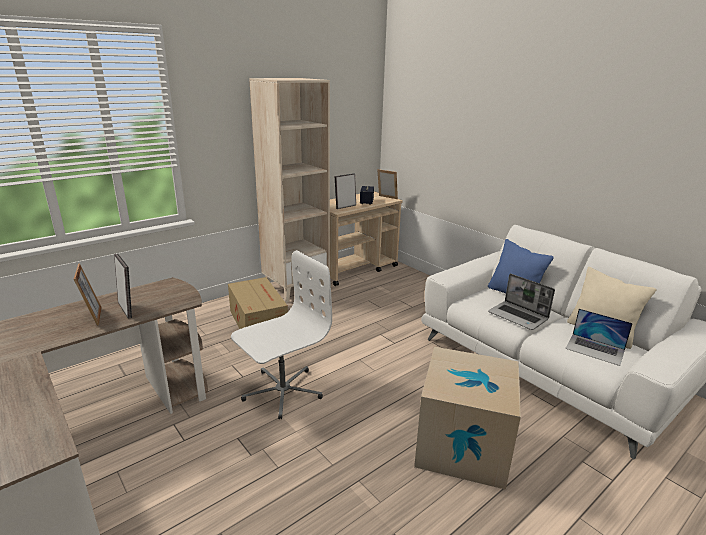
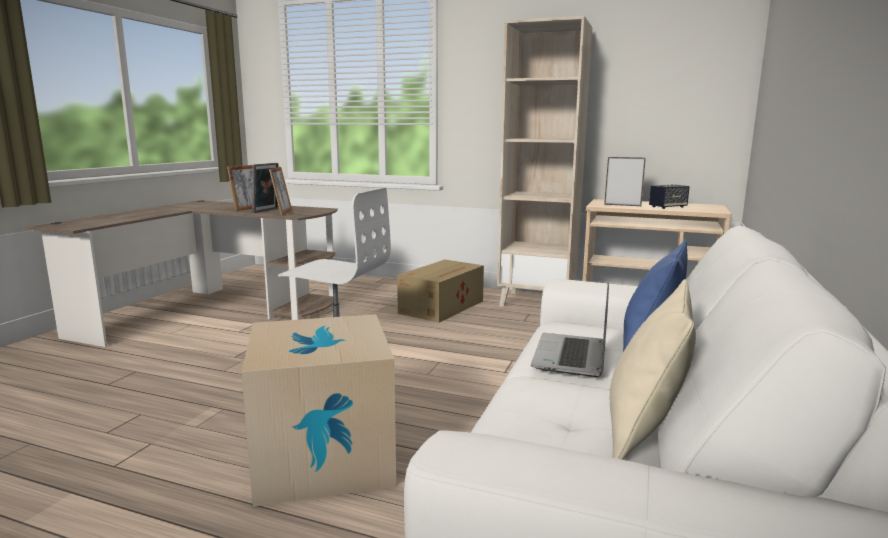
camera: 60 degrees right, 10 degrees down
picture frame [377,169,398,199] -> picture frame moved to [269,167,292,215]
laptop [565,309,633,366] -> none

